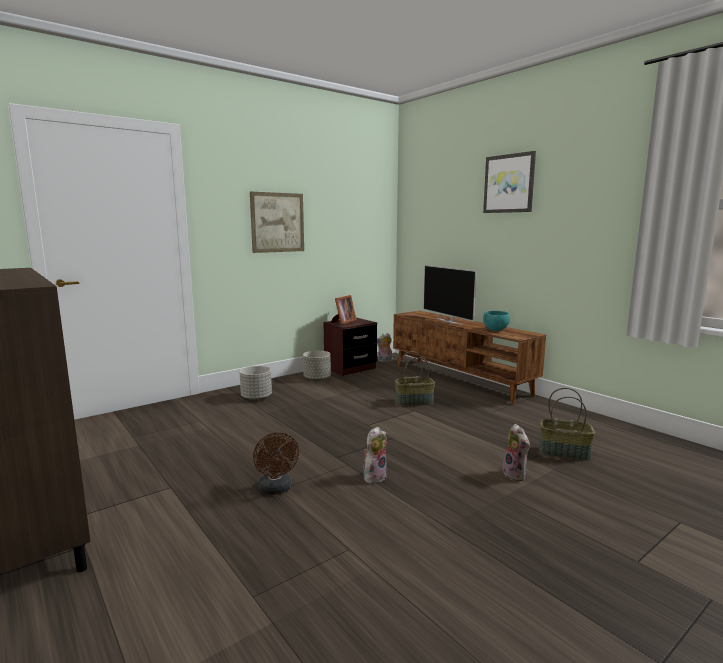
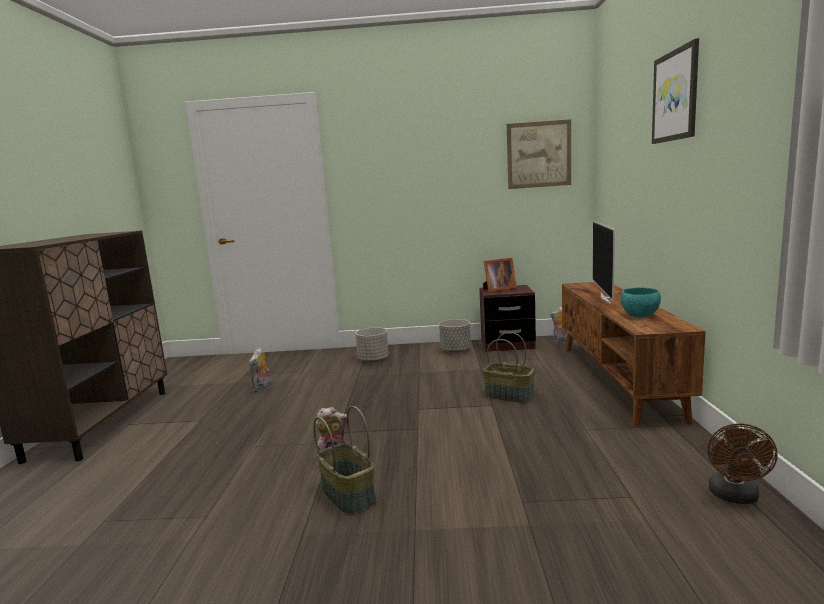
camera: 40 degrees right, 0 degrees up
picture [250,191,304,253] -> picture moved to [507,119,571,189]
brown fan [253,432,299,495] -> brown fan moved to [708,424,778,504]
plush toy [503,424,530,481] -> plush toy moved to [249,348,272,392]
basket [539,388,595,461] -> basket moved to [313,406,376,515]

